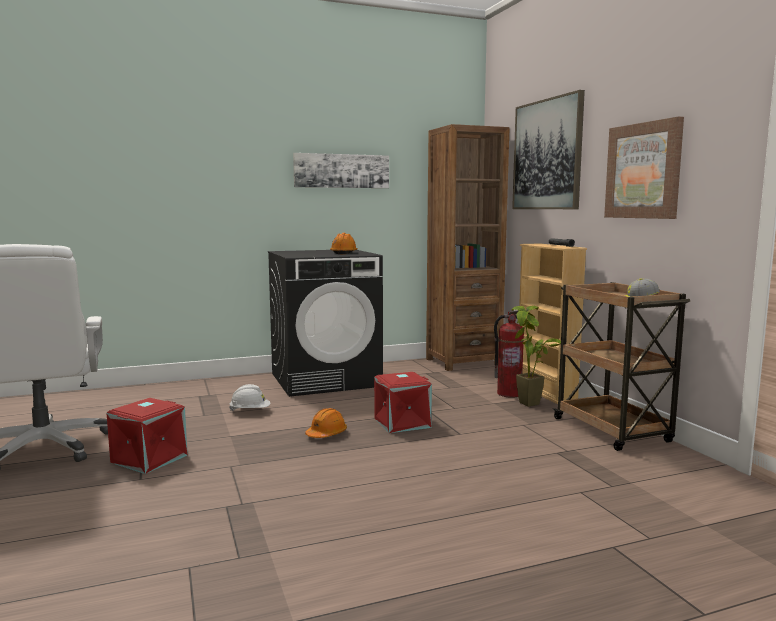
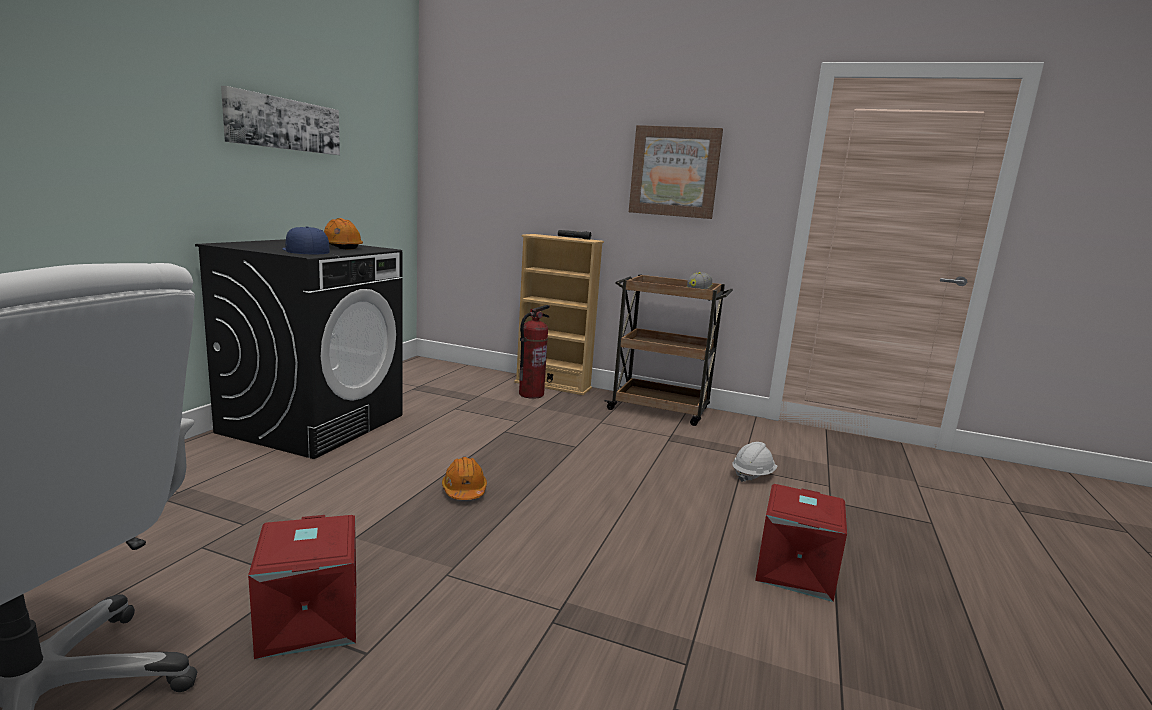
camera: 50 degrees left, 5 degrees up
white hard hat [229,384,270,411] -> white hard hat moved to [733,442,778,482]
red storage box [374,372,432,433] -> red storage box moved to [755,484,847,602]
brown bookcase [426,124,510,371] -> none
picture [512,90,585,209] -> none
potted plant [512,306,561,407] -> none
none -> blue cap [282,226,330,254]

